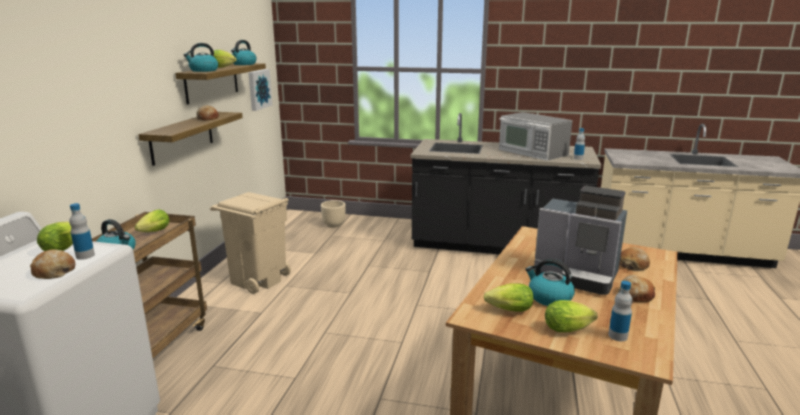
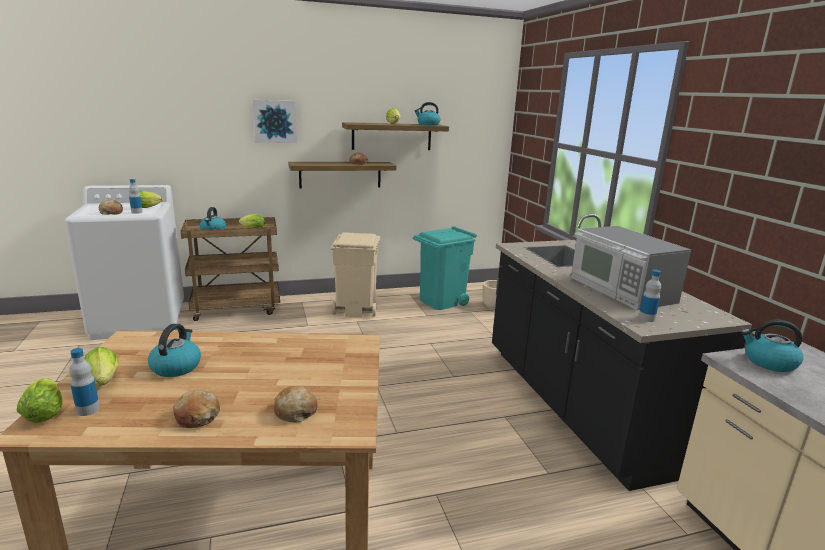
camera: 60 degrees right, 0 degrees up
kettle [184,43,218,72] -> kettle moved to [741,320,803,372]
picture [248,69,272,111] -> picture moved to [253,100,297,143]
lettuce [484,283,533,312] -> lettuce moved to [17,378,63,423]
microwave [499,112,572,161] -> microwave turned 45 degrees counterclockwise [571,226,691,310]
coffee machine [534,186,627,295] -> none
none -> turquoise trash can [413,226,477,310]

